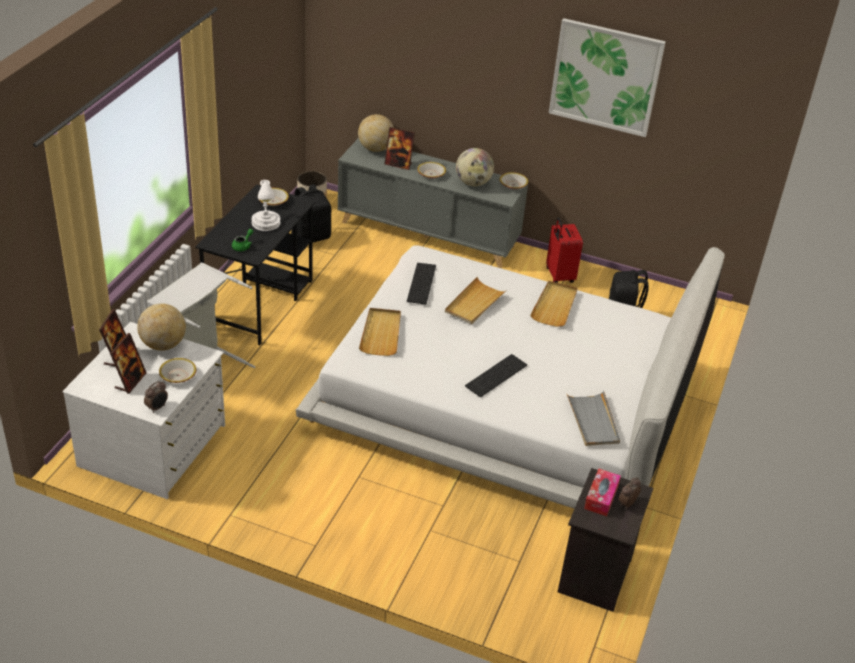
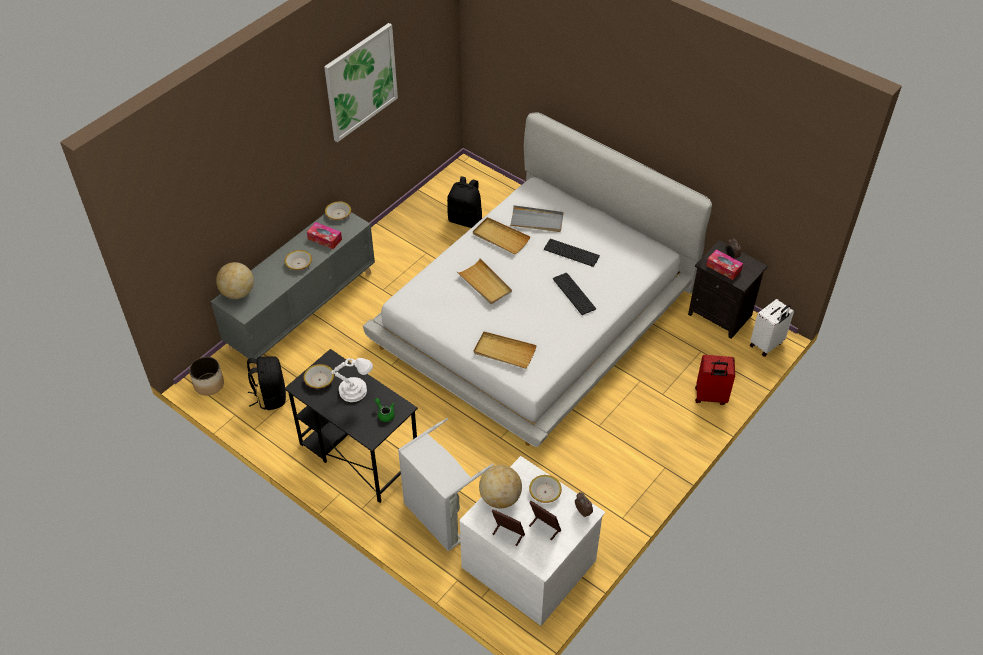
camera: 70 degrees left, 10 degrees up
picture frame [384,127,415,170] -> none
keyboard [407,263,436,305] -> keyboard moved to [544,239,600,267]
globe [456,148,494,186] -> tissue box [307,222,342,249]
red suitcase [546,218,583,283] -> red suitcase moved to [695,355,735,405]
grey tray [566,391,620,446] -> grey tray moved to [510,205,563,232]
none -> white suitcase [750,299,794,357]

